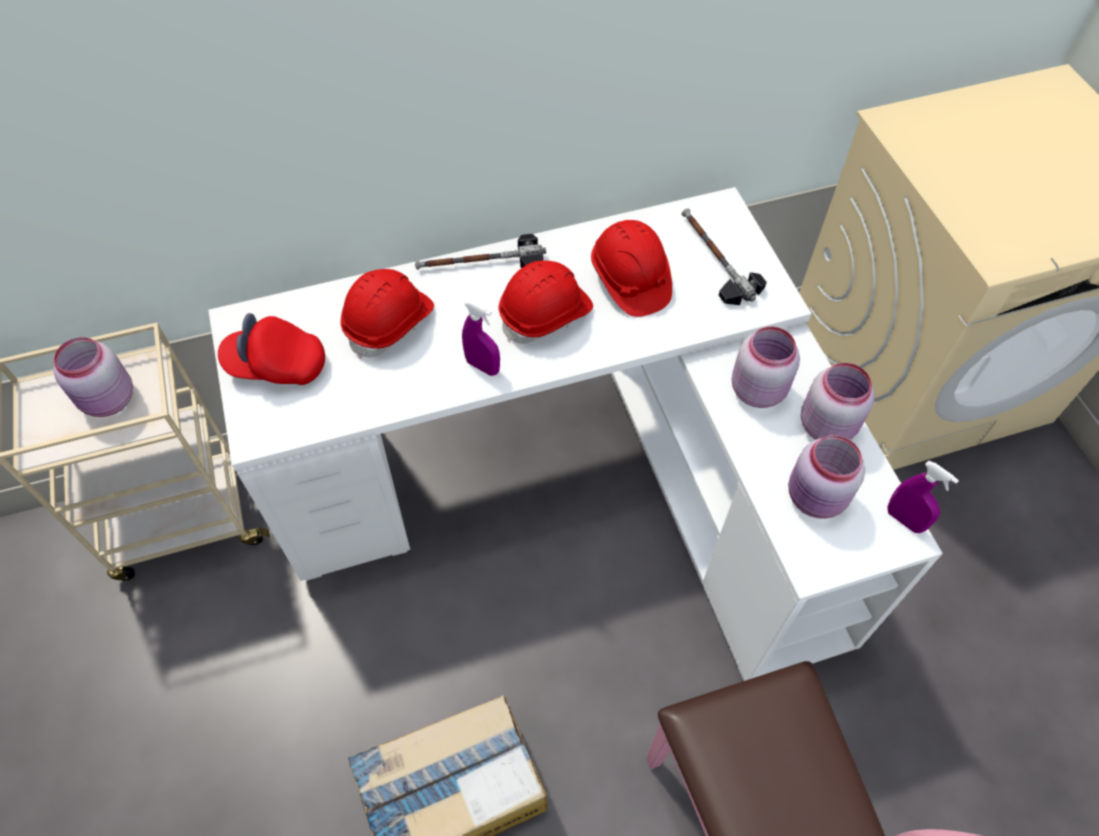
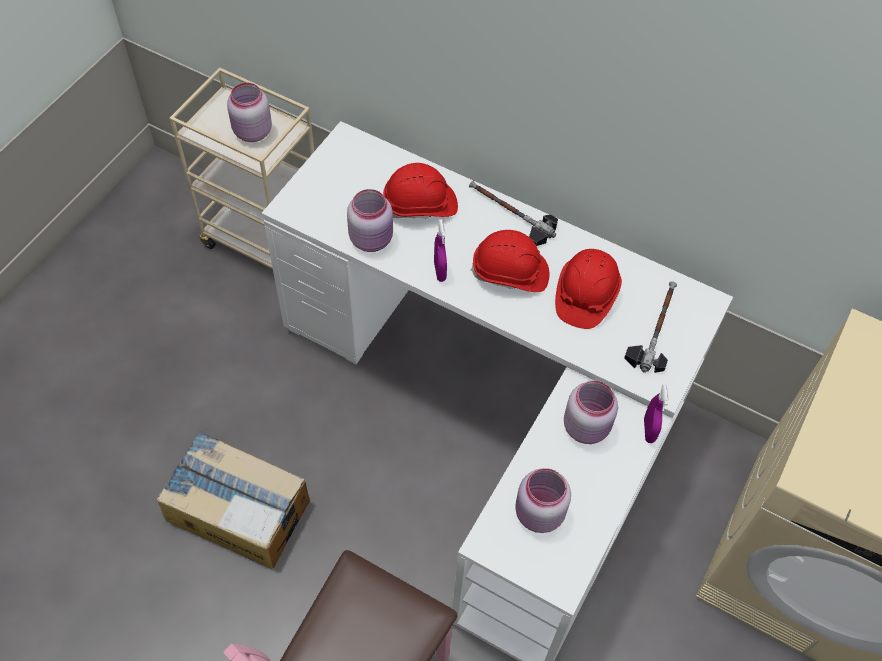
camera: 45 degrees right, 0 degrees up
red cap [218,313,325,385] -> none
pink jar [801,363,874,440] -> pink jar moved to [347,189,393,252]
purple spray bottle [887,460,959,533] -> purple spray bottle moved to [644,384,668,443]

